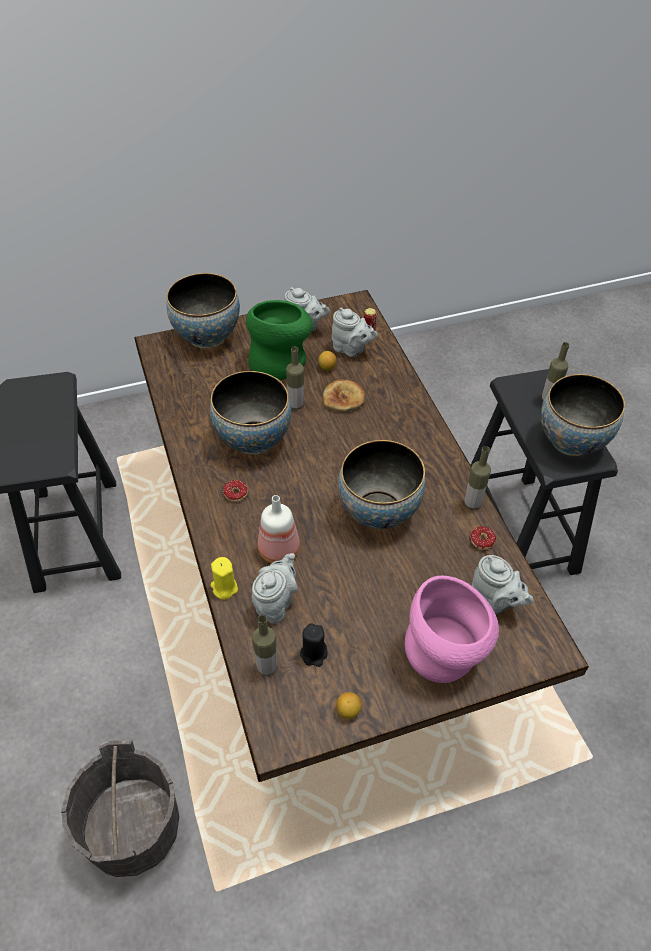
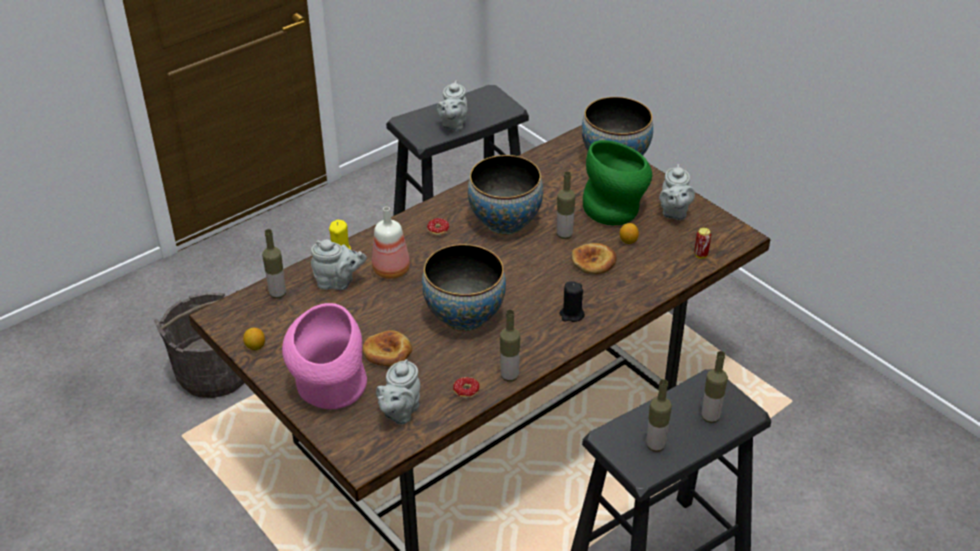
camera: 70 degrees right, 10 degrees down
black candle [300,623,327,667] -> black candle moved to [560,281,585,322]
grey teapot [332,308,378,357] -> grey teapot moved to [437,80,467,131]
bowl [541,374,625,456] -> bottle [646,379,672,452]
none -> bread [363,330,412,366]

